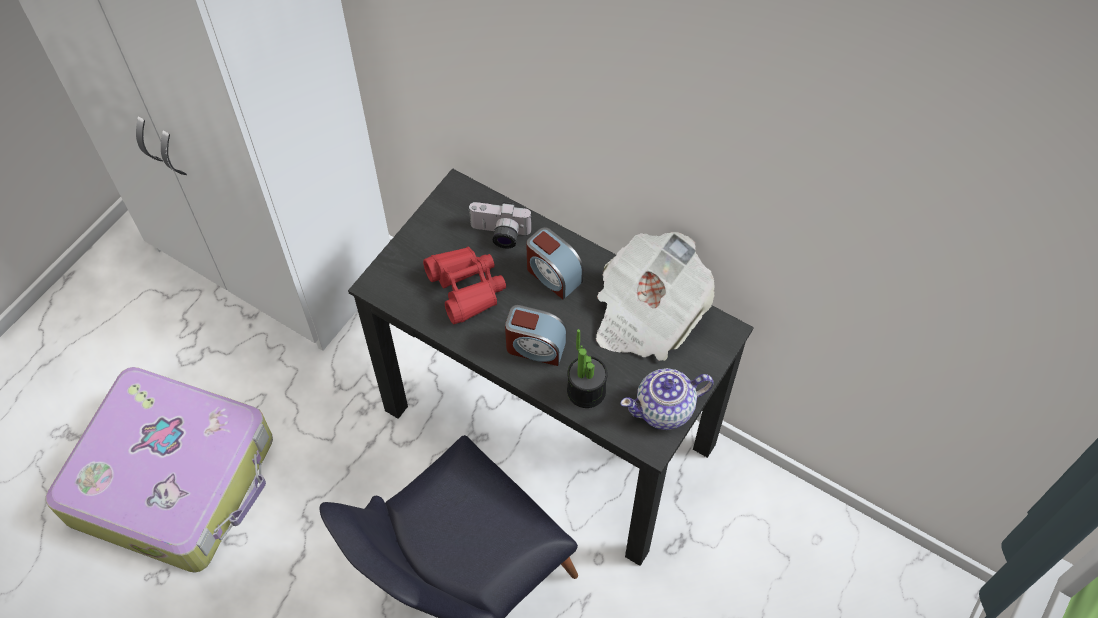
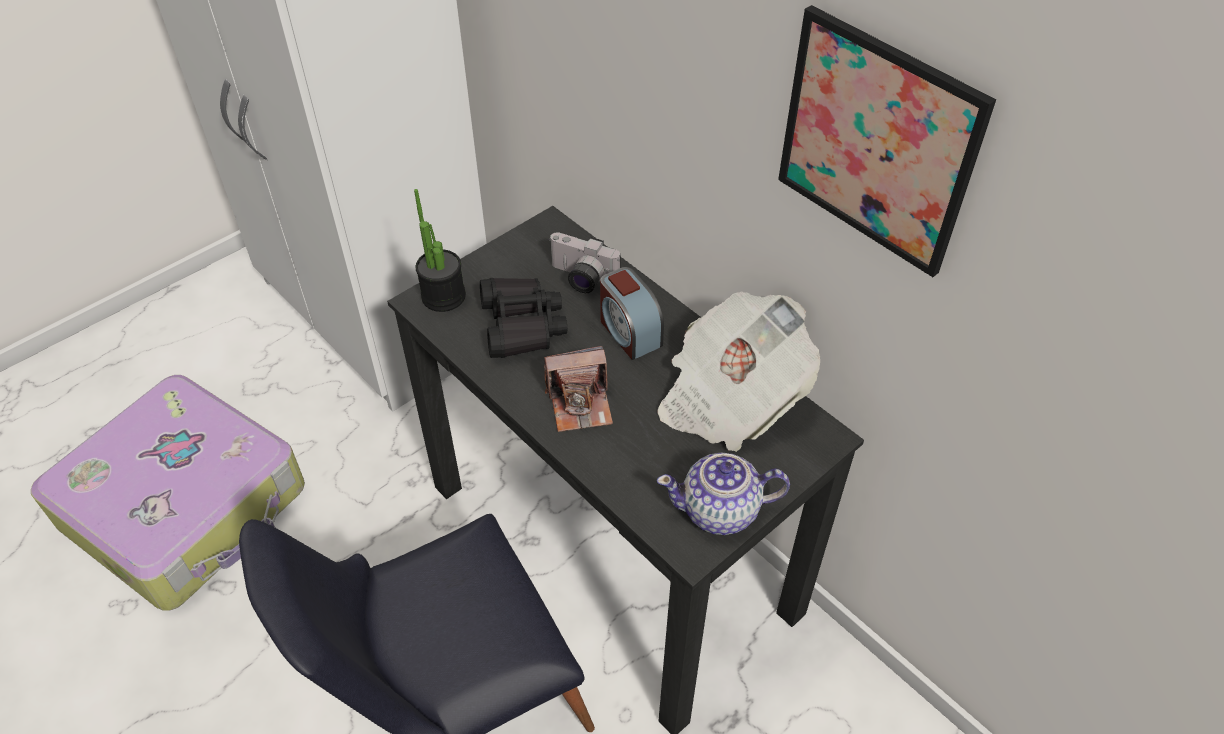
camera: 15 degrees right, 10 degrees down
red binoculars [423,247,506,324] -> black binoculars [480,278,567,358]
alarm clock [505,305,567,366] -> camera [544,346,613,432]
potted plant [567,329,608,408] -> potted plant moved to [414,189,466,312]
none -> picture [778,5,996,277]

